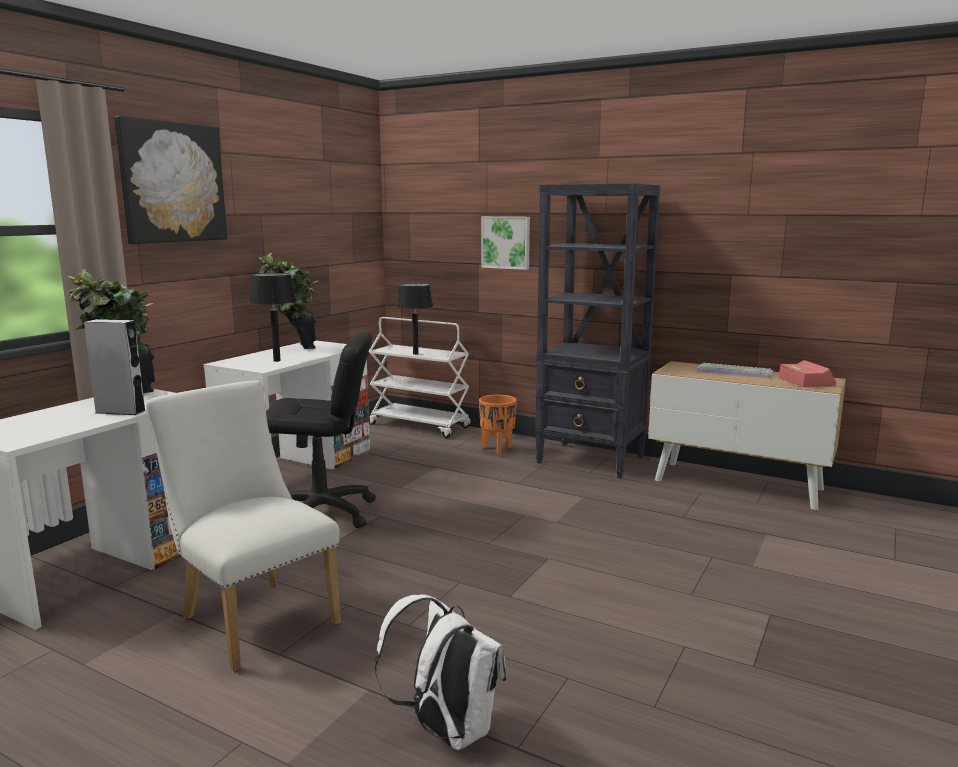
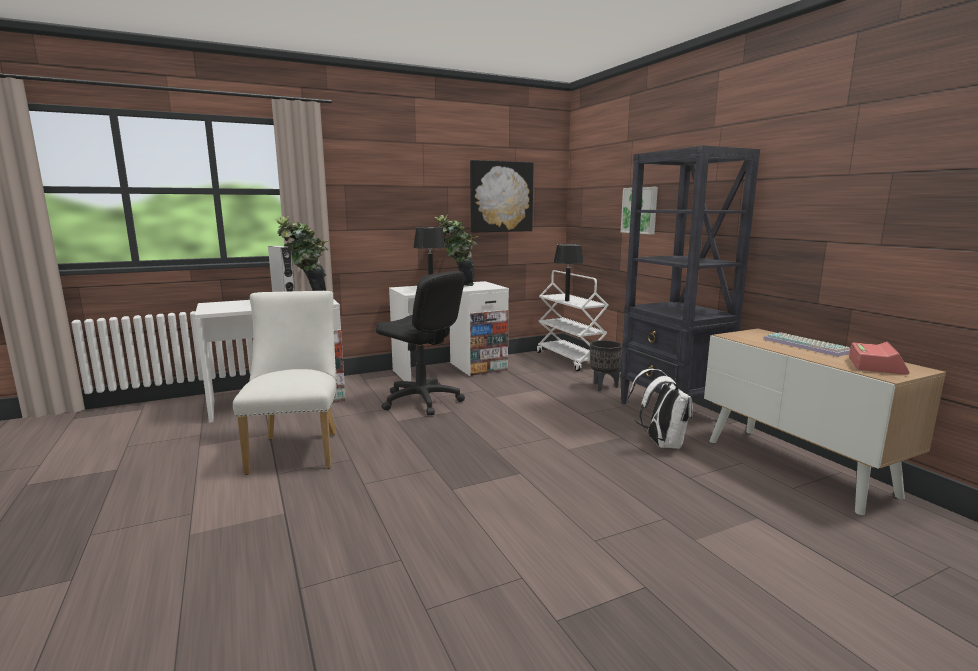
camera: 35 degrees right, 0 degrees up
picture [115,116,227,244] -> picture moved to [470,160,534,233]
white backpack [374,594,506,750] -> white backpack moved to [628,369,693,449]
orange planter [479,395,517,455] -> black planter [590,340,623,391]

